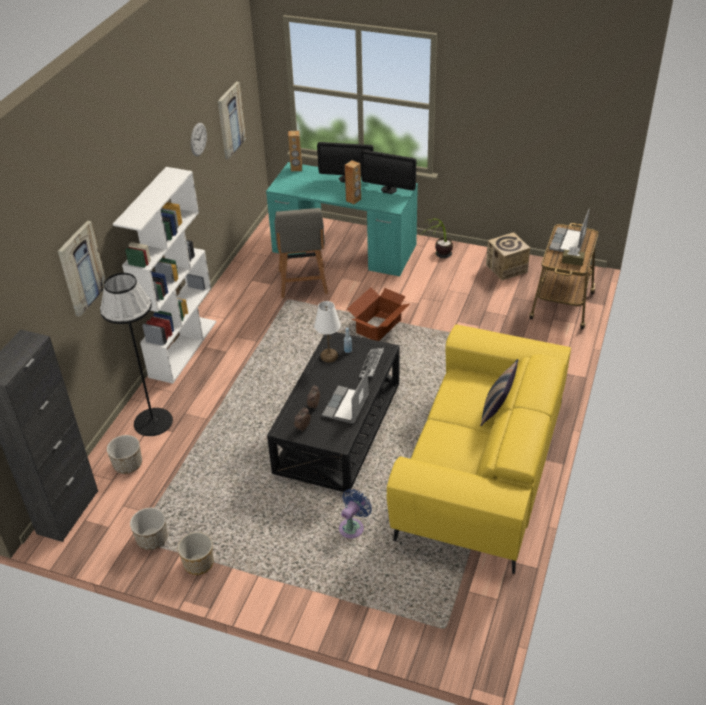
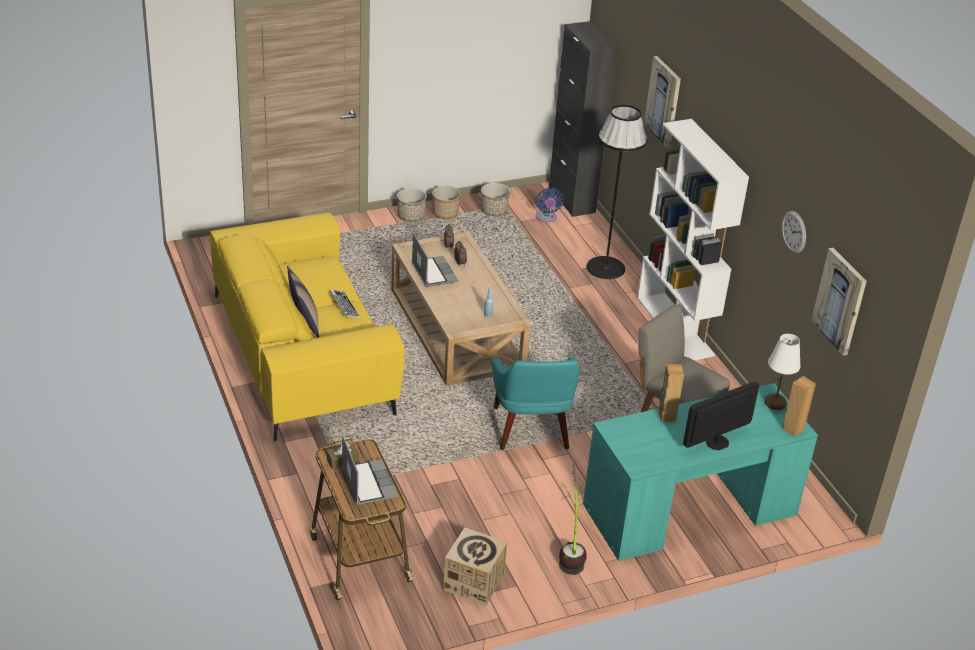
camera: 135 degrees right, 5 degrees down
planter [107,435,142,474] -> planter moved to [397,188,427,222]
black coffee table [267,332,400,493] -> beige coffee table [391,231,531,386]
white table lamp [314,301,341,362] -> white table lamp moved to [765,334,801,410]
blue fan [339,489,372,538] -> blue fan moved to [535,187,564,222]
cardboard box [347,287,410,341] -> turquoise armchair [491,357,580,451]
keyboard [359,347,384,378] -> keyboard moved to [330,290,360,318]
monitor [361,150,416,194] -> none

